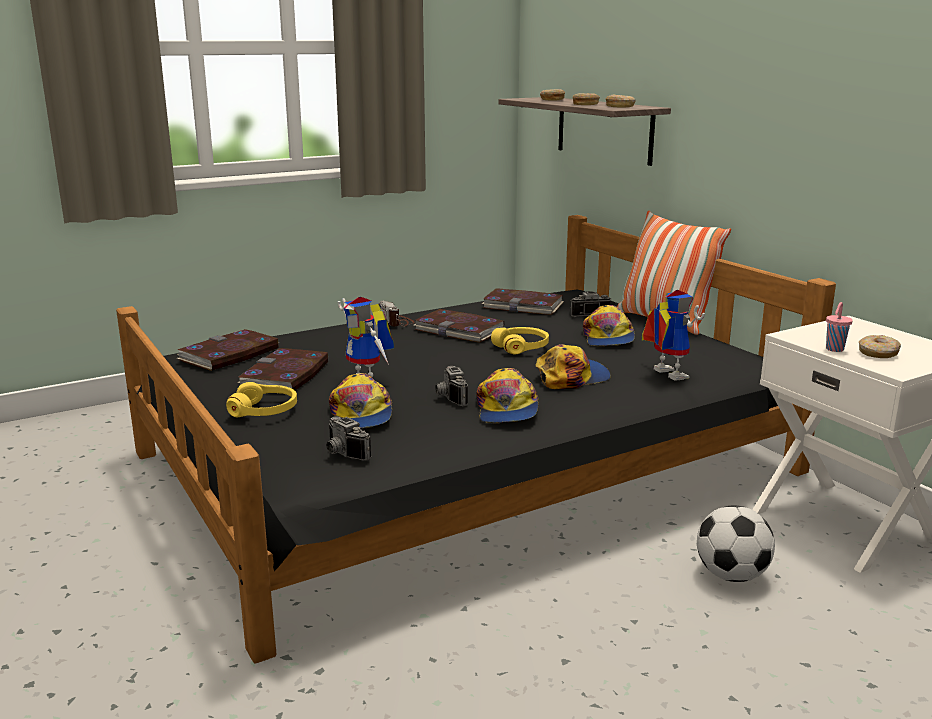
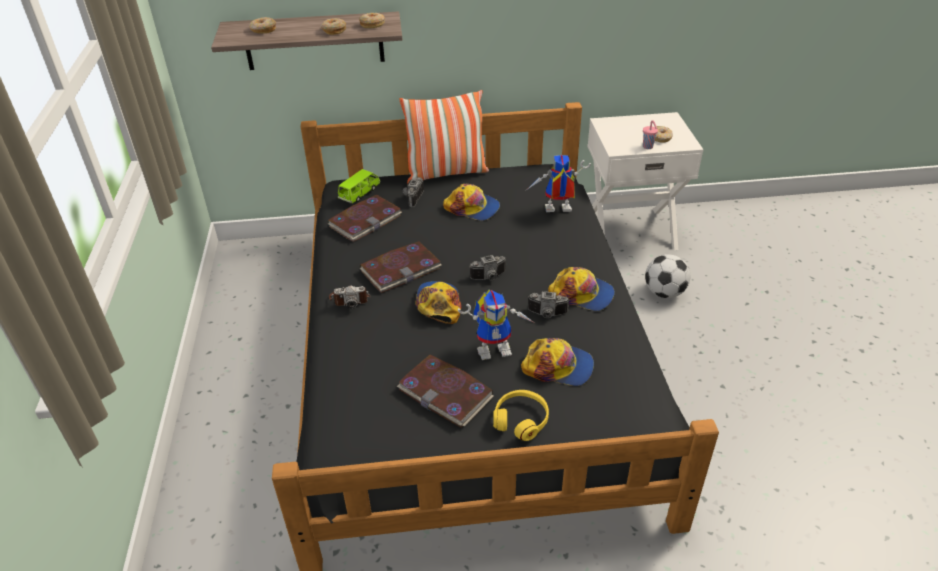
camera: 65 degrees left, 20 degrees up
book [177,329,279,371] -> none
camera [326,416,371,461] -> camera moved to [469,255,506,281]
yellow headphones [491,327,549,354] -> none
cap [536,344,611,389] -> cap moved to [416,281,462,324]
none -> green toy car [338,169,380,203]

